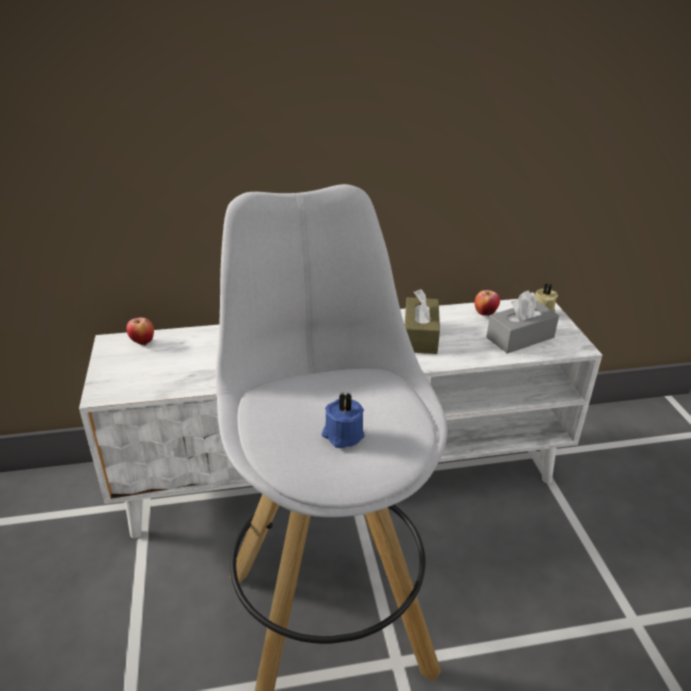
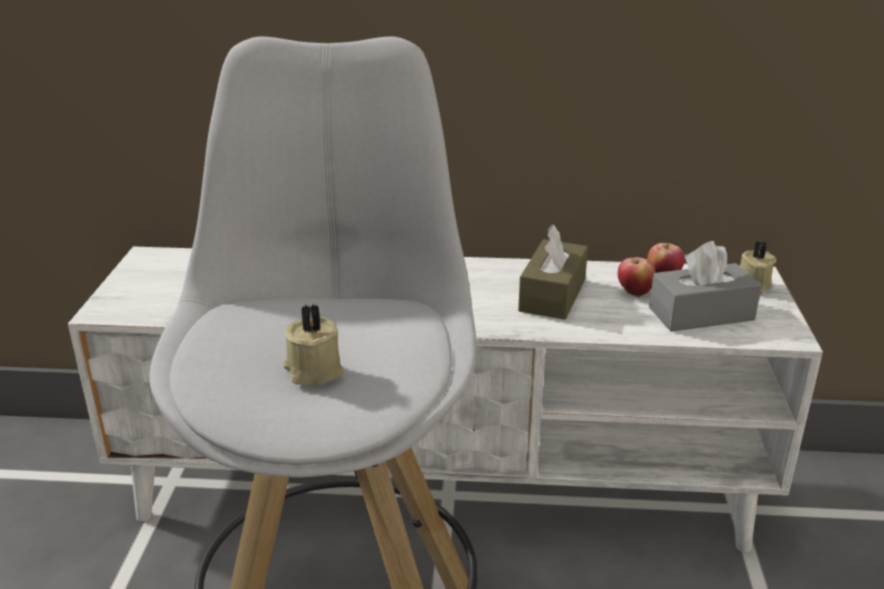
camera: 15 degrees right, 5 degrees down
apple [126,317,154,345] -> apple moved to [618,257,655,297]
blue candle [322,392,364,448] -> beige candle [283,304,343,385]

